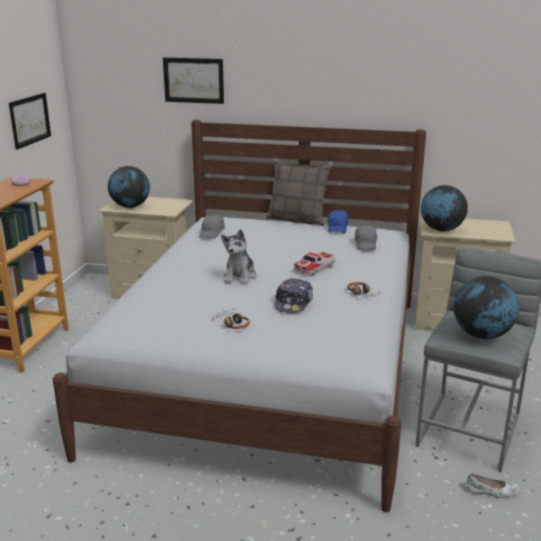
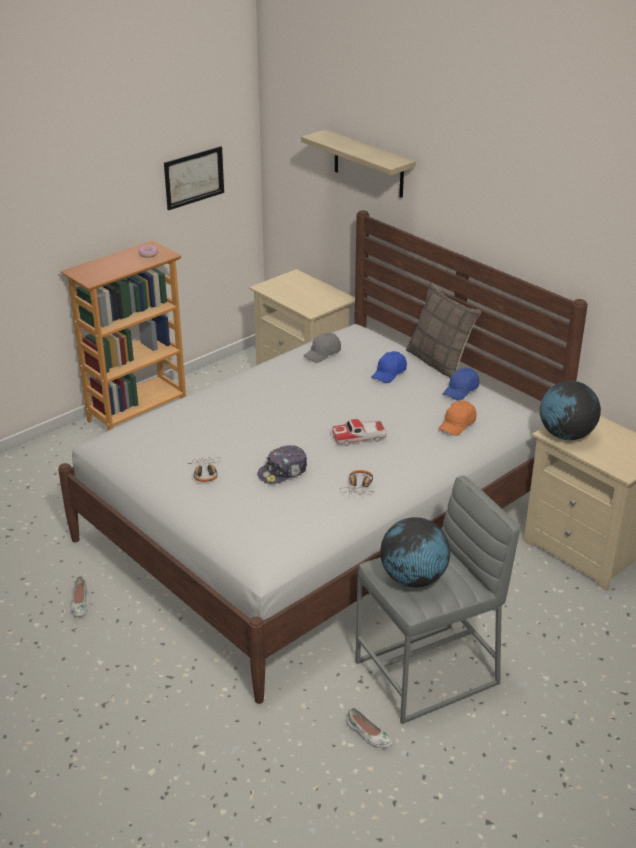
camera: 35 degrees right, 10 degrees up
globe [108,166,150,208] -> none
picture [163,58,224,104] -> shelf [301,130,416,198]
plush toy [221,229,257,285] -> none
grey cap [355,225,377,250] -> orange cap [438,401,477,436]
none -> white shoe [70,576,87,617]
none -> blue cap [371,351,407,383]

